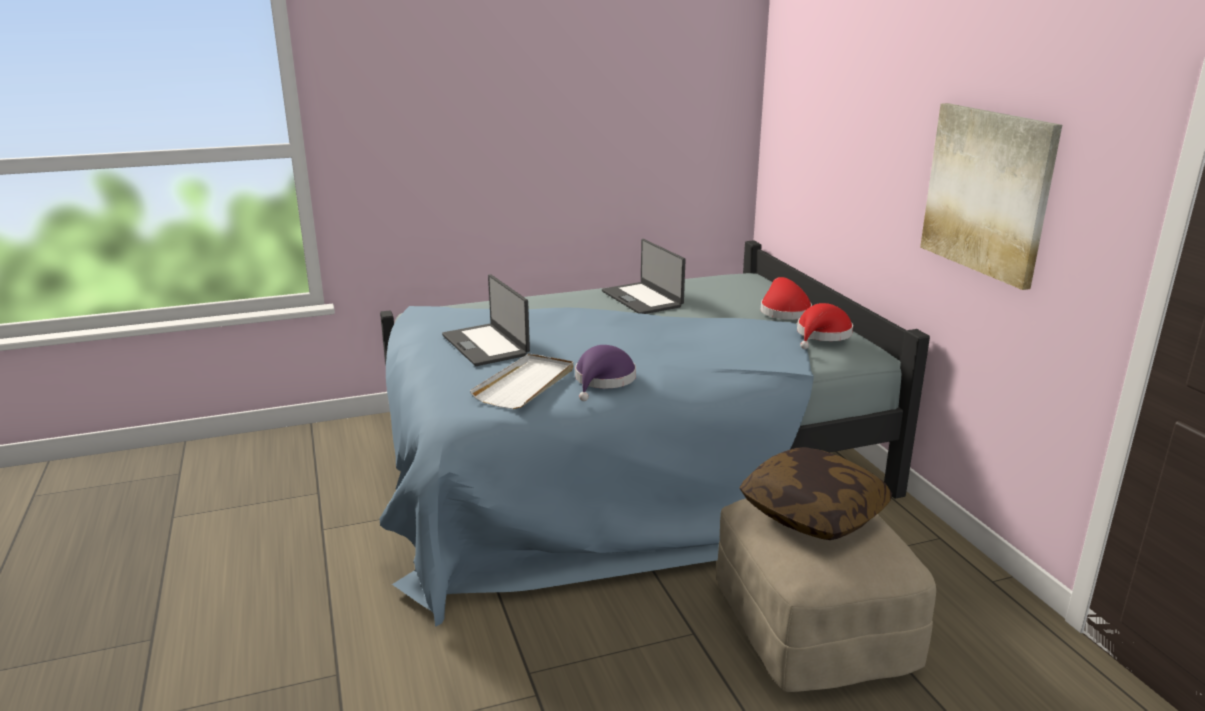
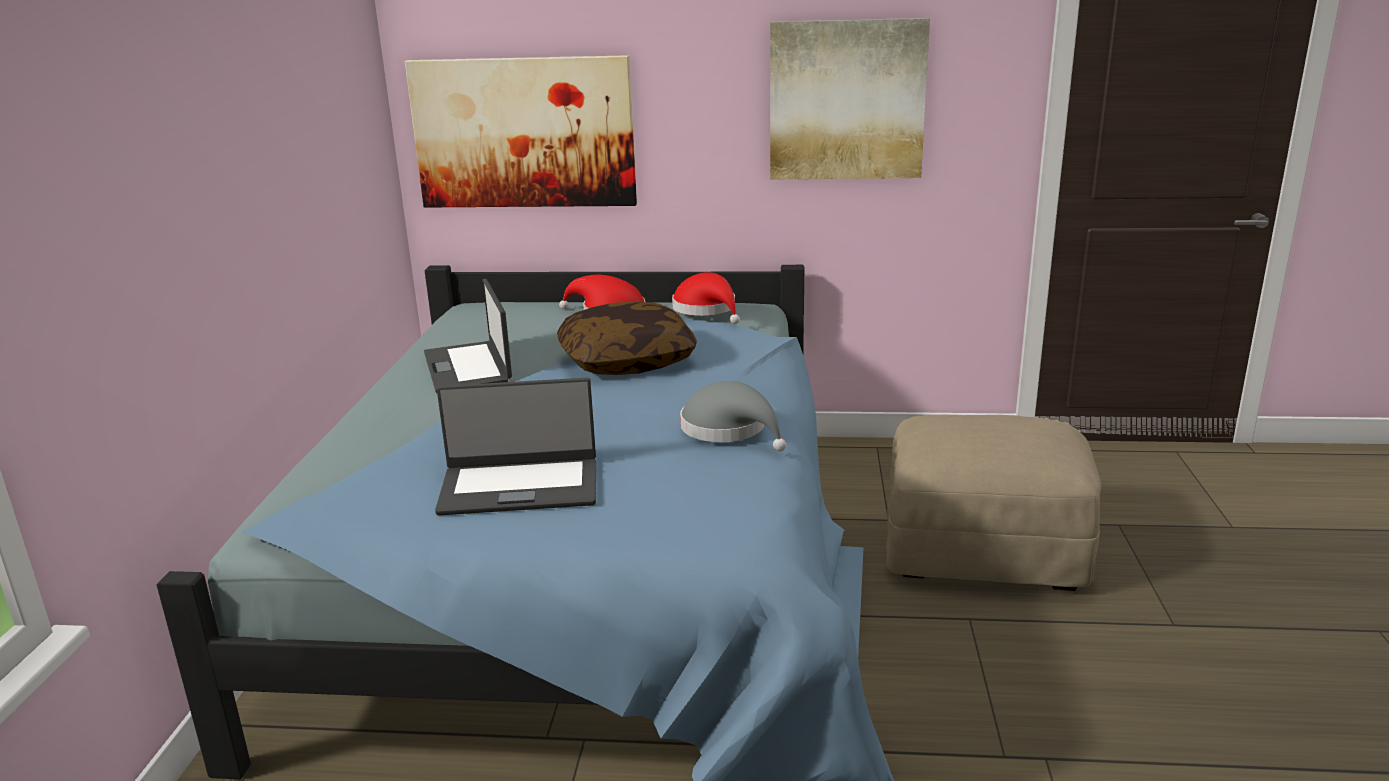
camera: 65 degrees left, 0 degrees up
white tray [470,353,573,409] -> none
purple hat [575,345,636,401] -> grey hat [680,381,786,451]
laptop [602,239,686,314] -> laptop turned 75 degrees clockwise [424,279,512,393]
pillow [739,447,892,540] -> pillow moved to [557,302,697,375]
none -> picture [405,55,637,208]

